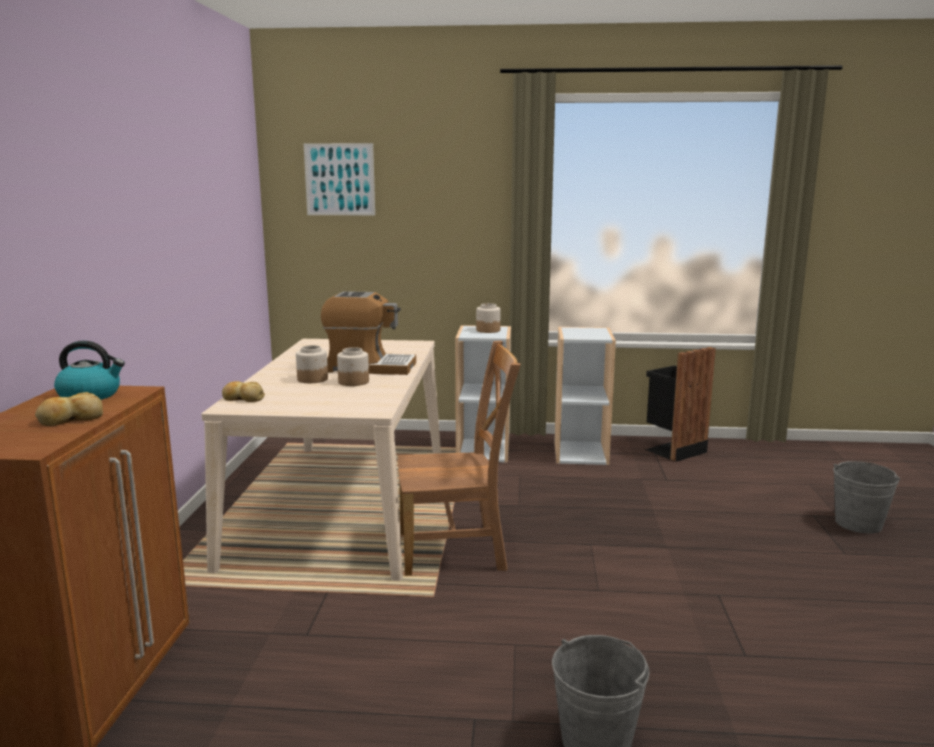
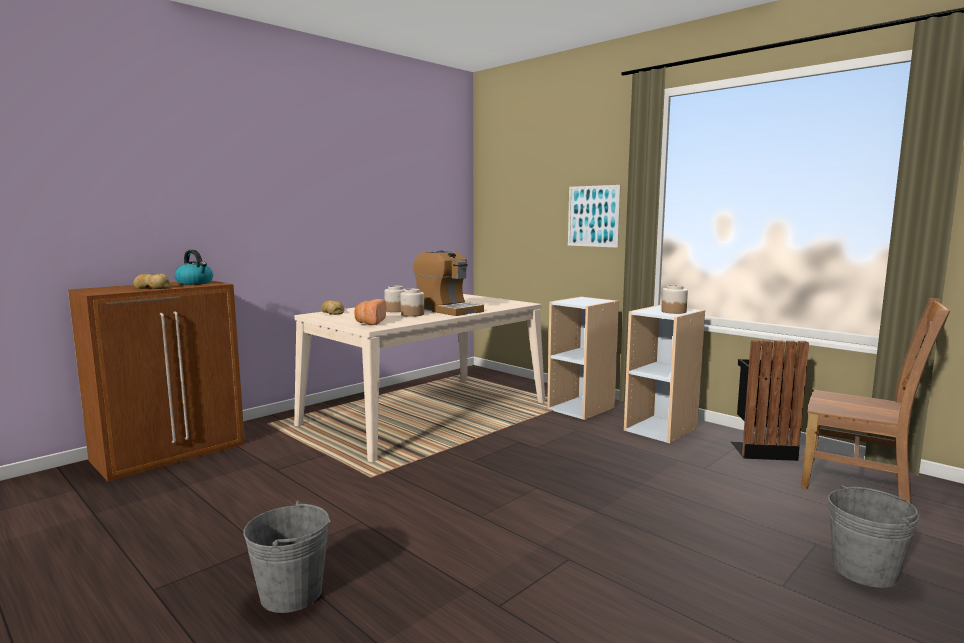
camera: 40 degrees right, 5 degrees down
picture [304,143,375,215] -> picture moved to [568,185,621,248]
brown chair [398,341,521,576] -> brown chair moved to [801,298,951,505]
jar [476,303,501,333] -> jar moved to [661,285,688,314]
none -> bread [354,299,386,325]

